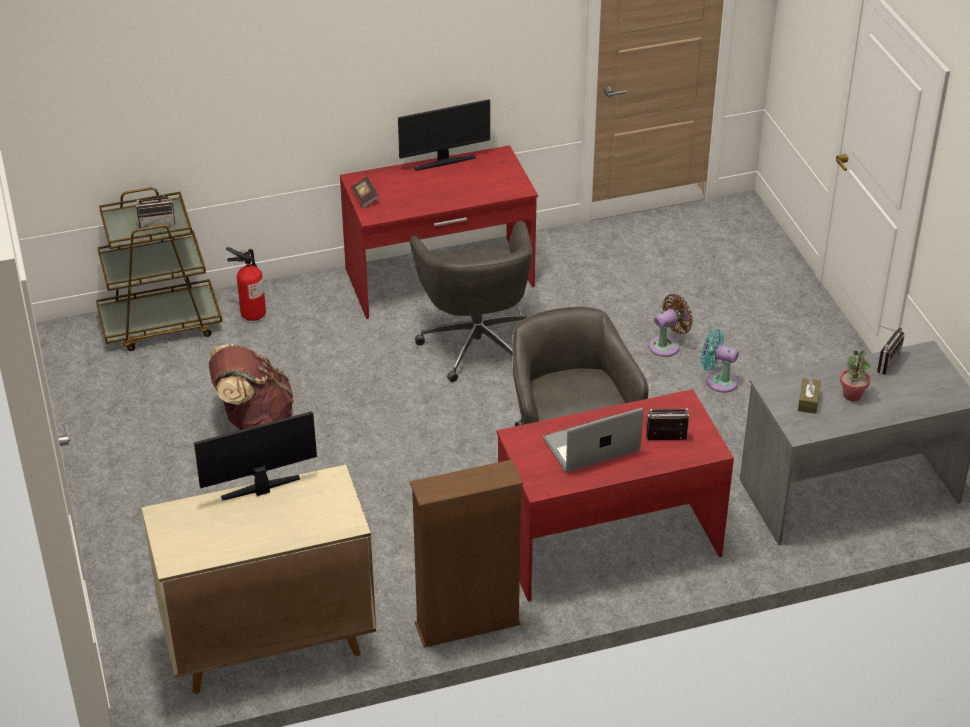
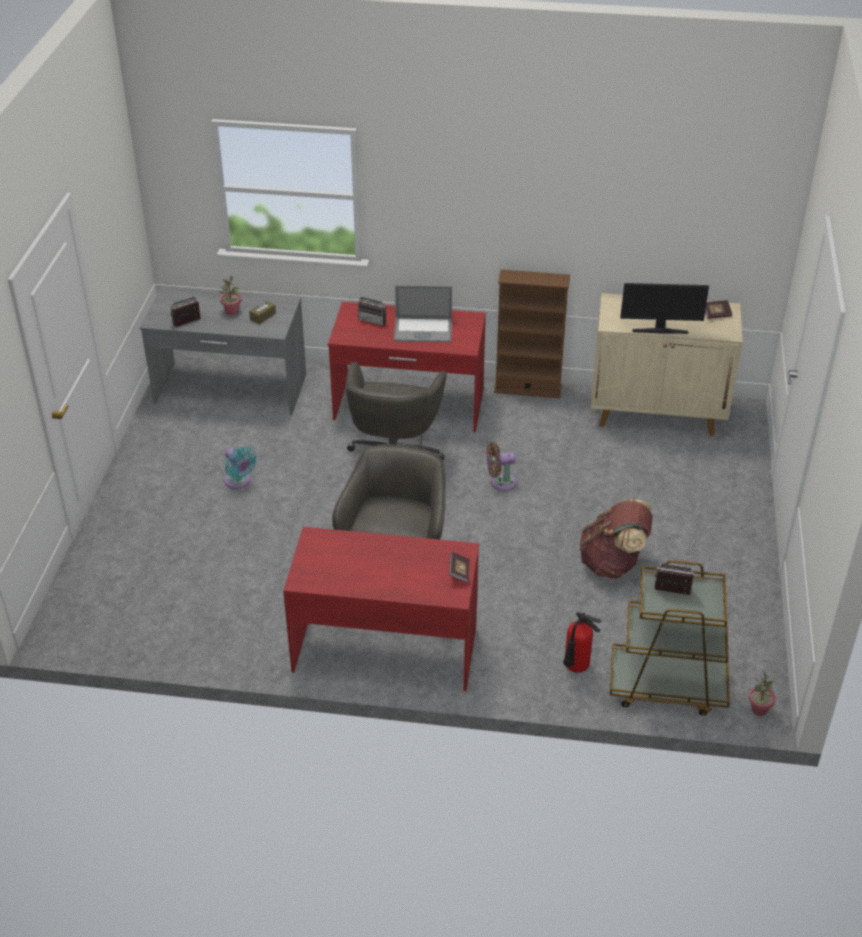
camera: 155 degrees left, 0 degrees up
monitor [398,99,490,171] -> none
brown fan [649,294,693,357] -> brown fan moved to [486,442,517,491]
none -> book [705,300,732,319]
none -> potted plant [749,672,776,716]

